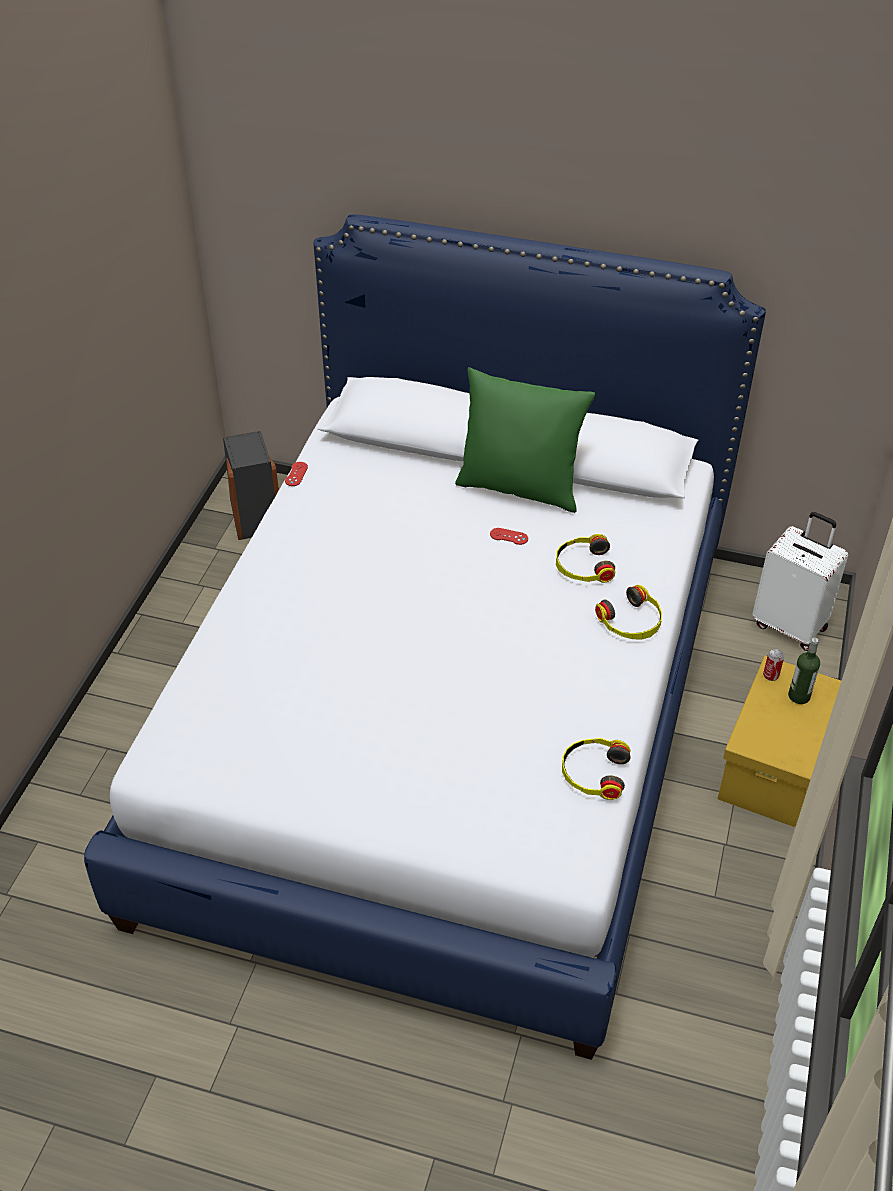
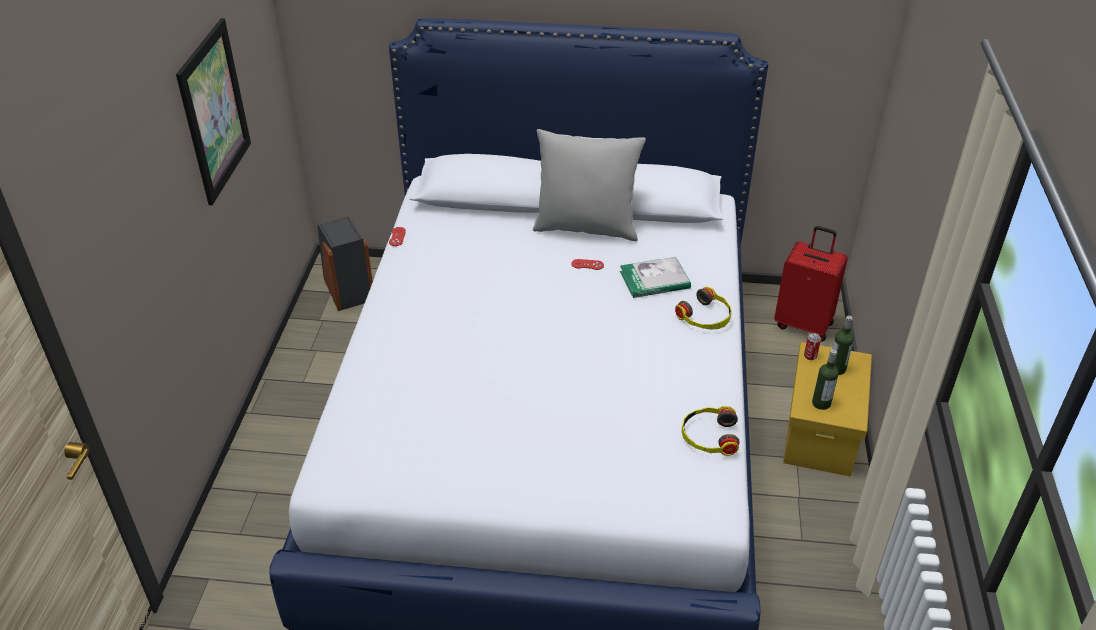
camera: 10 degrees left, 5 degrees down
green pillow [455,367,595,513] -> grey pillow [533,129,646,241]
headphones [556,534,615,583] -> book [620,257,691,298]
white suitcase [752,512,848,651] -> red suitcase [774,226,848,342]
none -> picture [176,18,251,205]
none -> bottle [812,349,839,410]

